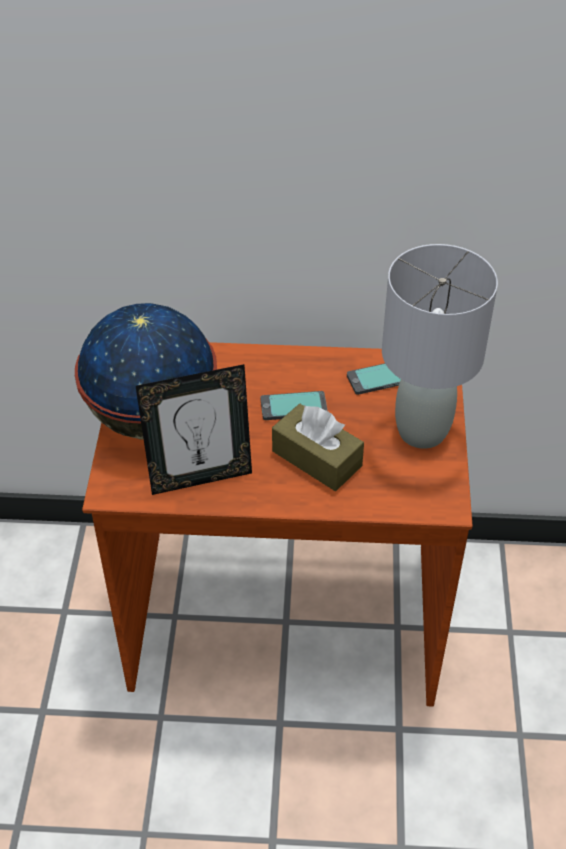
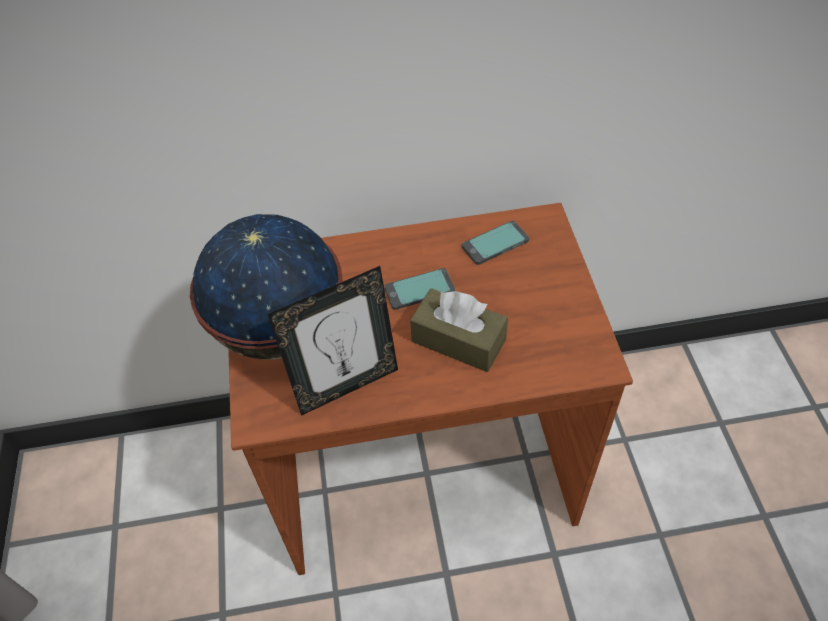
camera: 10 degrees left, 5 degrees up
grey table lamp [382,244,498,449] -> none

